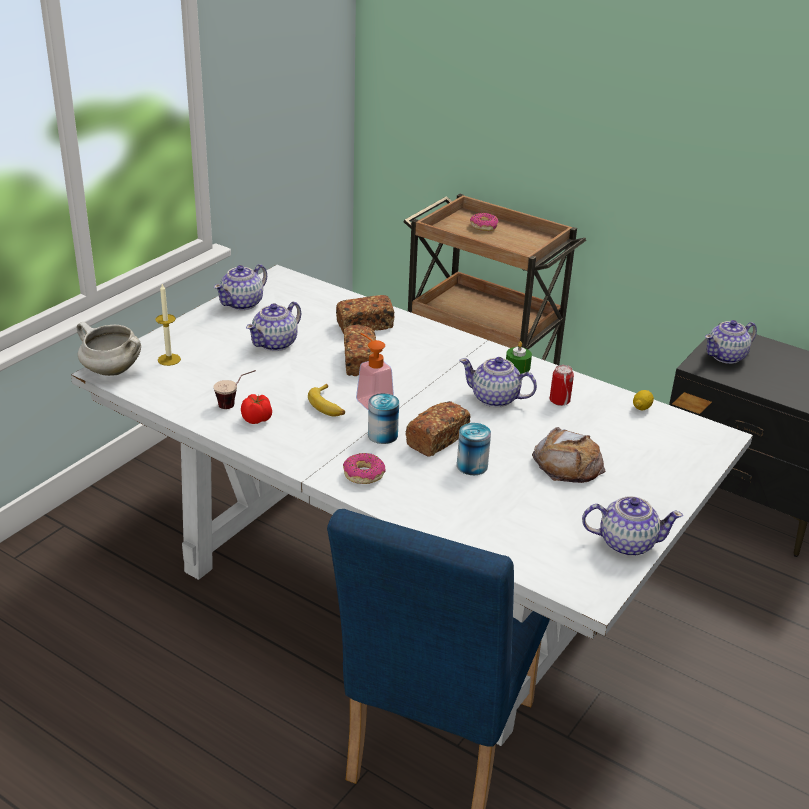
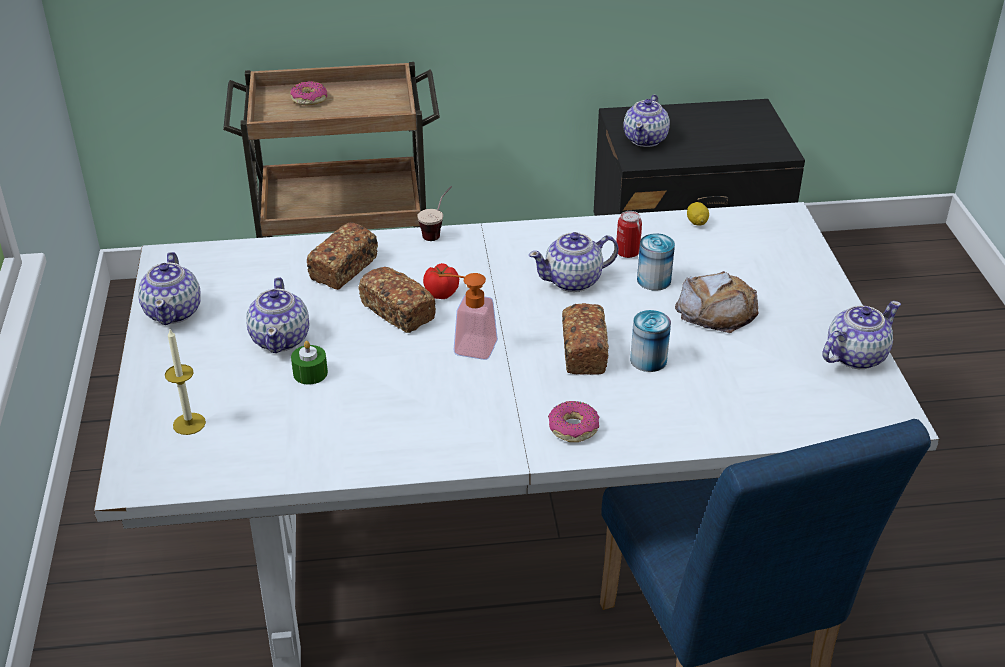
camera: 40 degrees left, 5 degrees up
white cooking pot [77,322,141,376] -> none
cup [214,370,256,409] -> cup moved to [417,186,452,241]
tomato [241,394,272,424] -> tomato moved to [423,263,459,299]
banana [308,384,345,417] -> none
can [368,393,399,444] -> can moved to [637,233,675,291]
green candle [506,341,532,374] -> green candle moved to [291,341,328,385]

